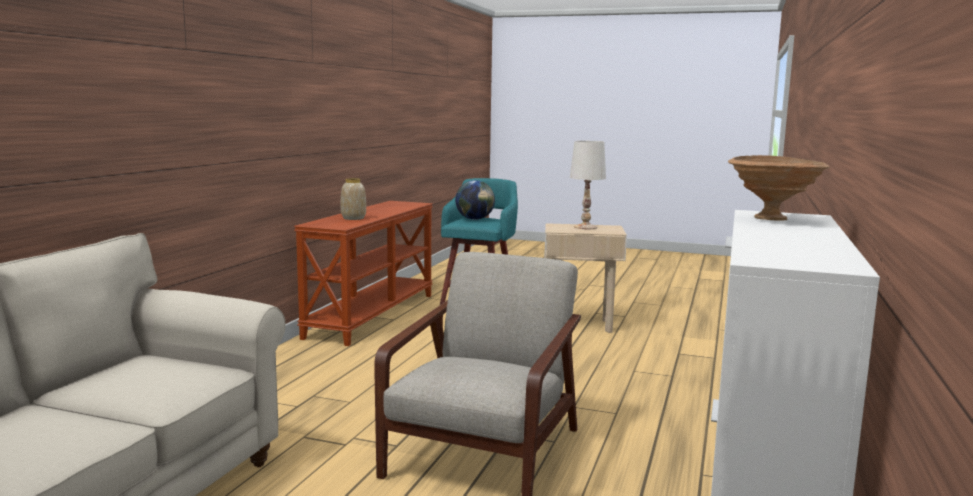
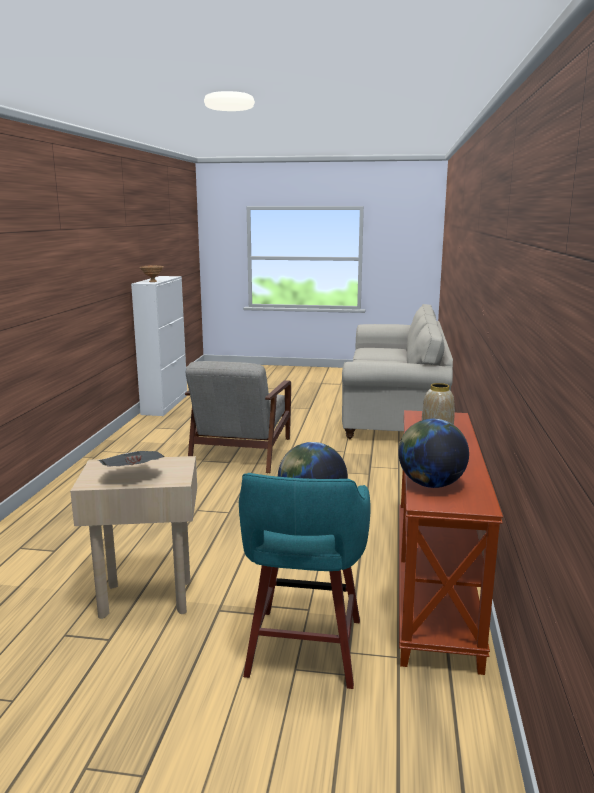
camera: 170 degrees right, 5 degrees up
white table lamp [570,141,606,229] -> newspaper [98,451,165,467]
none -> globe [398,419,469,488]

